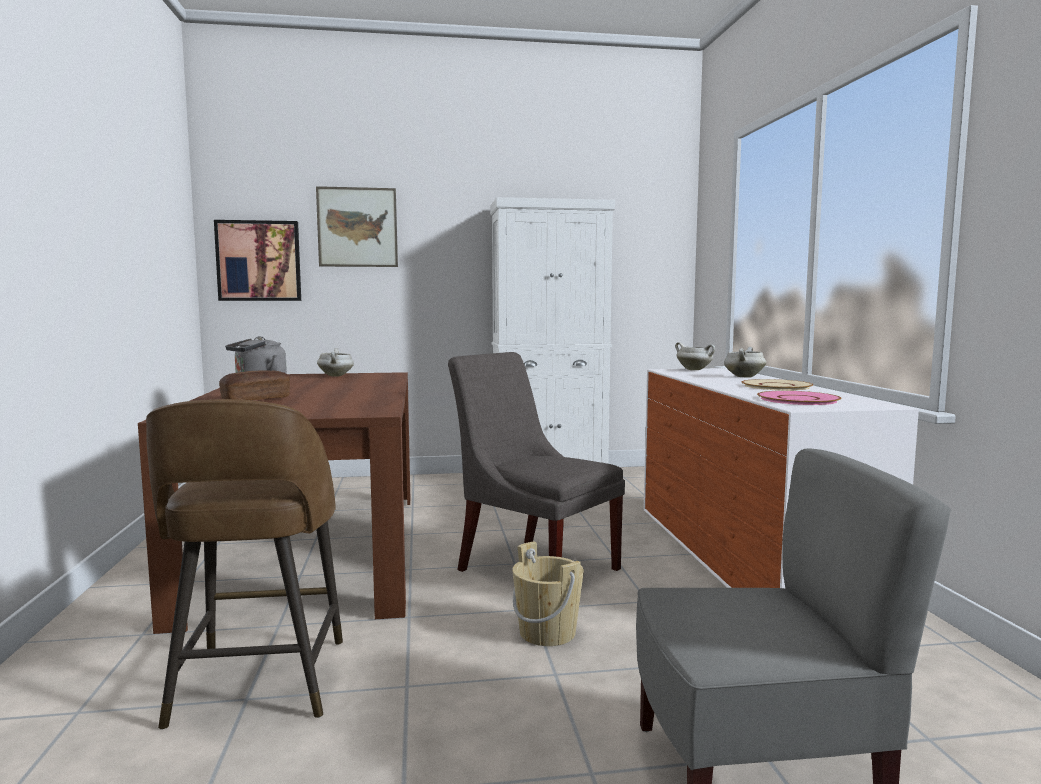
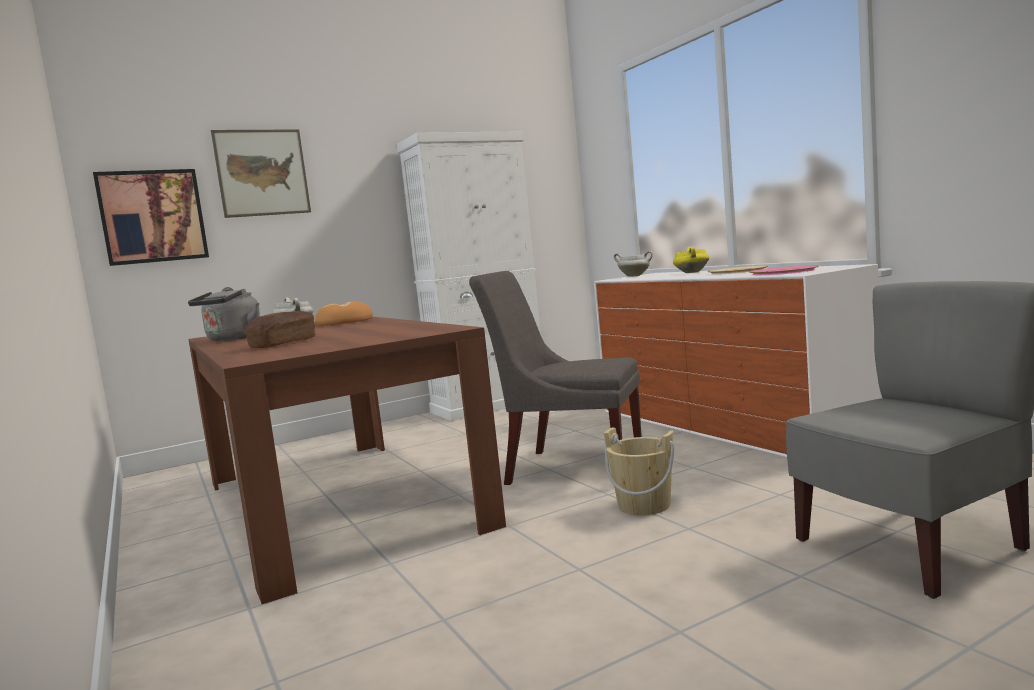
camera: 20 degrees left, 0 degrees up
brown stool [146,399,343,730] -> none
white cooking pot [724,347,766,378] -> yellow cooking pot [673,247,709,273]
none -> bread [315,301,373,325]

